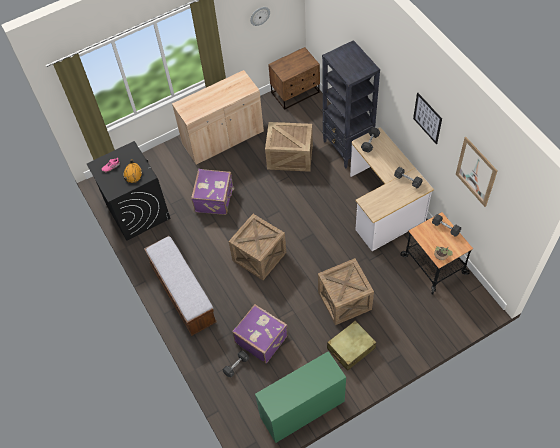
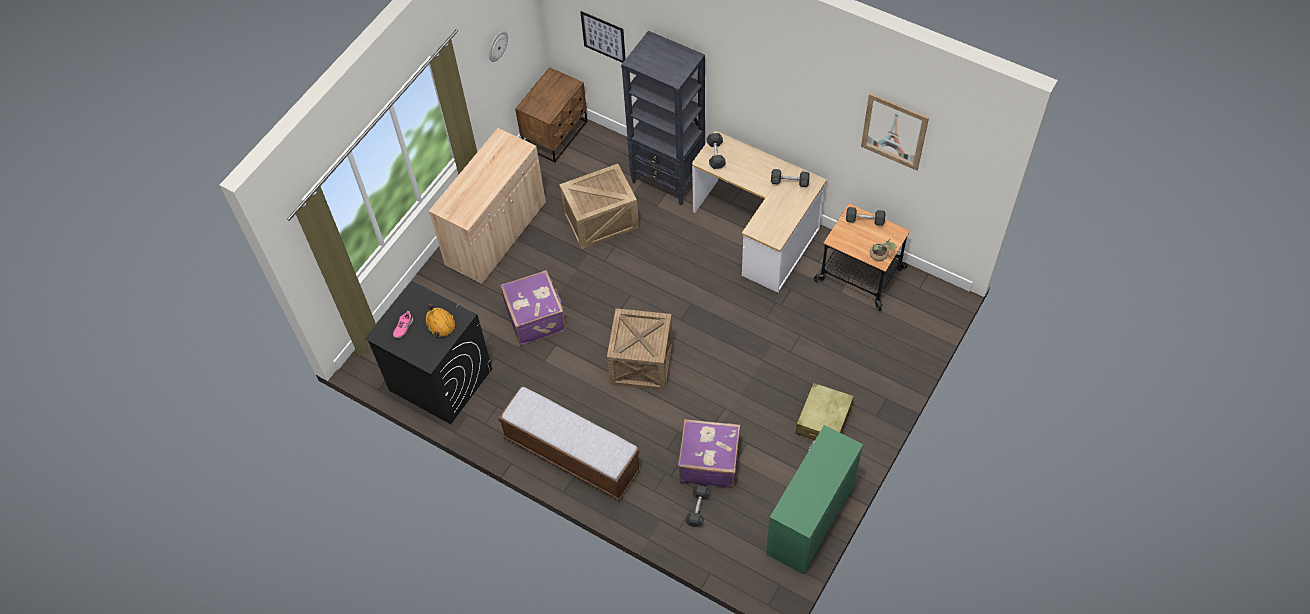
camera: 30 degrees left, 0 degrees up
crate [318,258,374,325] -> none
picture [413,93,442,144] -> picture moved to [580,11,626,63]

